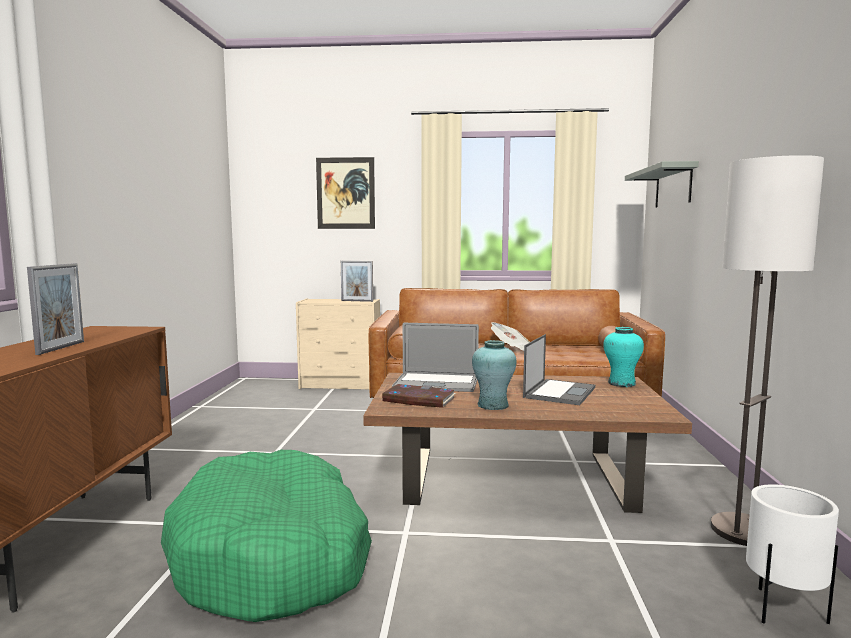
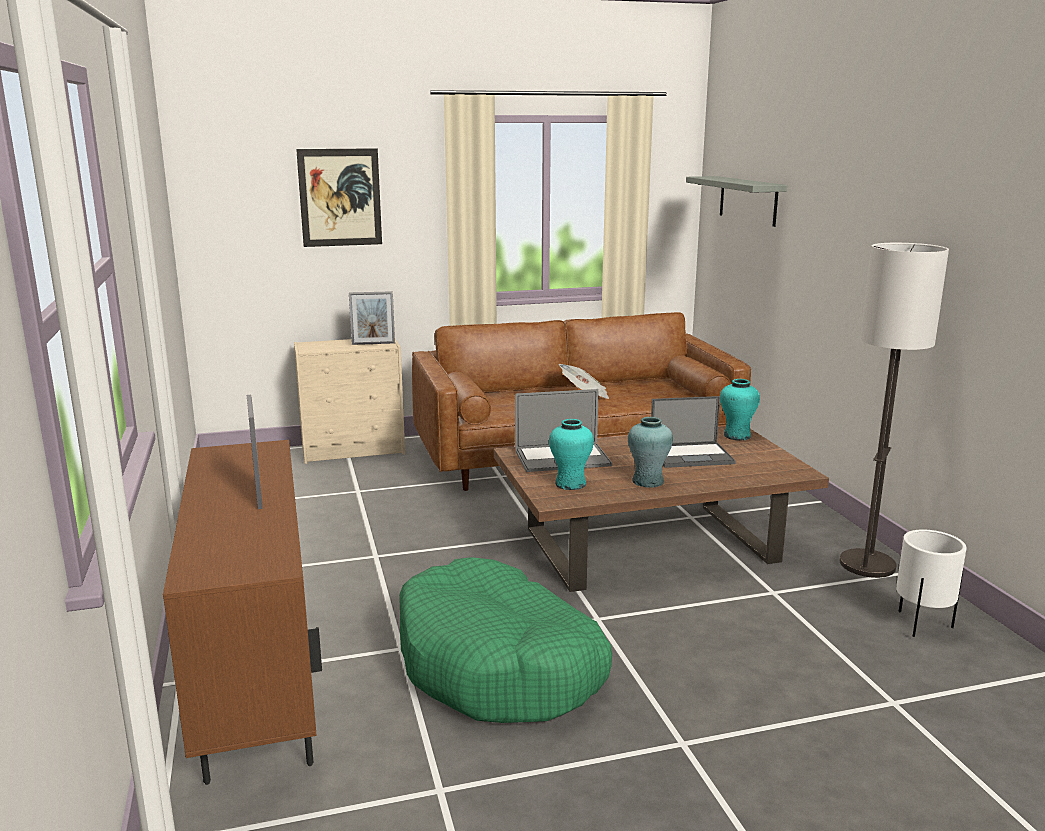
camera: 20 degrees left, 10 degrees up
book [382,384,456,408] -> turquoise vase [549,419,594,490]
laptop [523,334,595,405] -> laptop turned 75 degrees clockwise [651,396,736,468]

